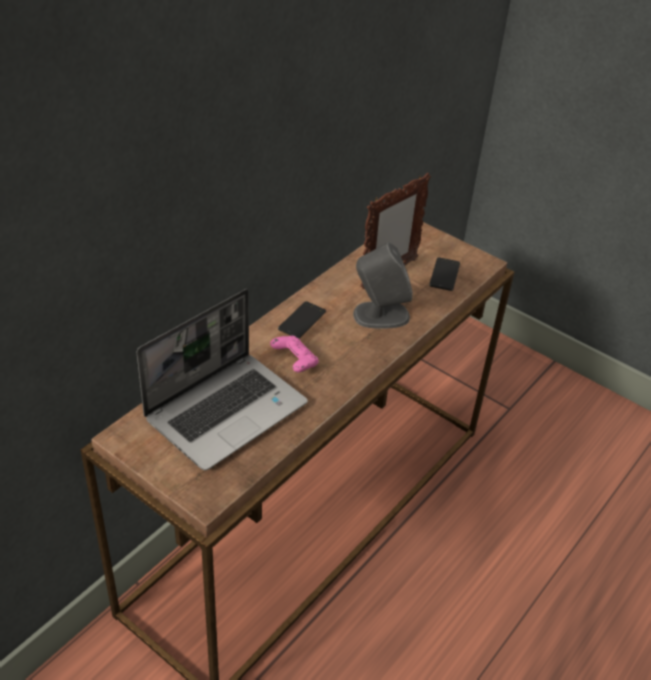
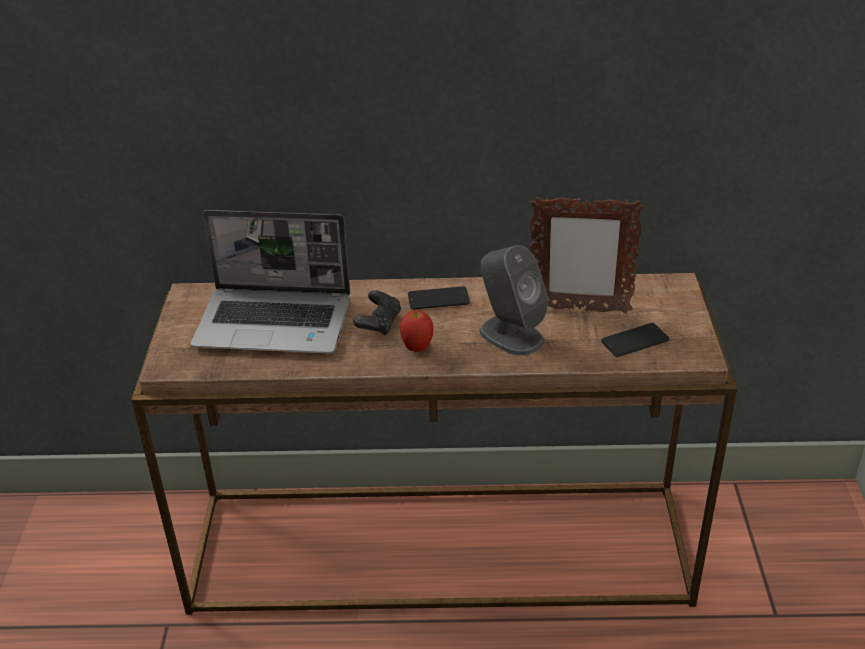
camera: 55 degrees right, 5 degrees down
pink game controller [270,335,319,372] -> black game controller [353,290,401,336]
none -> apple [399,310,434,352]

